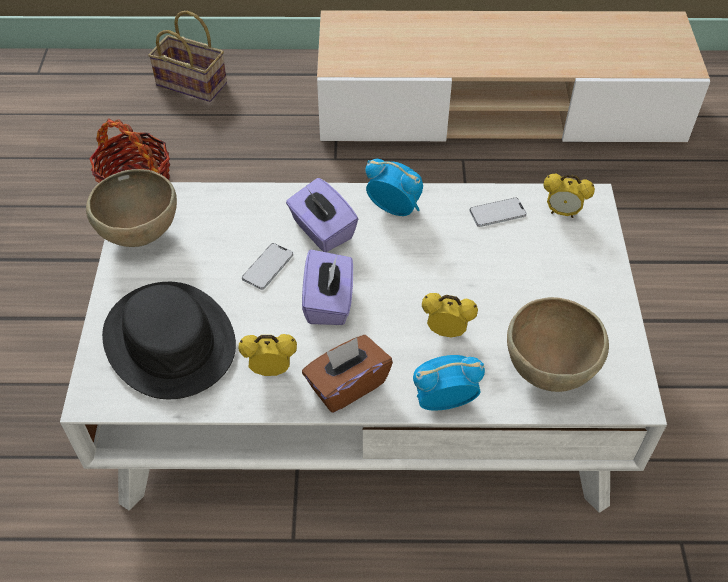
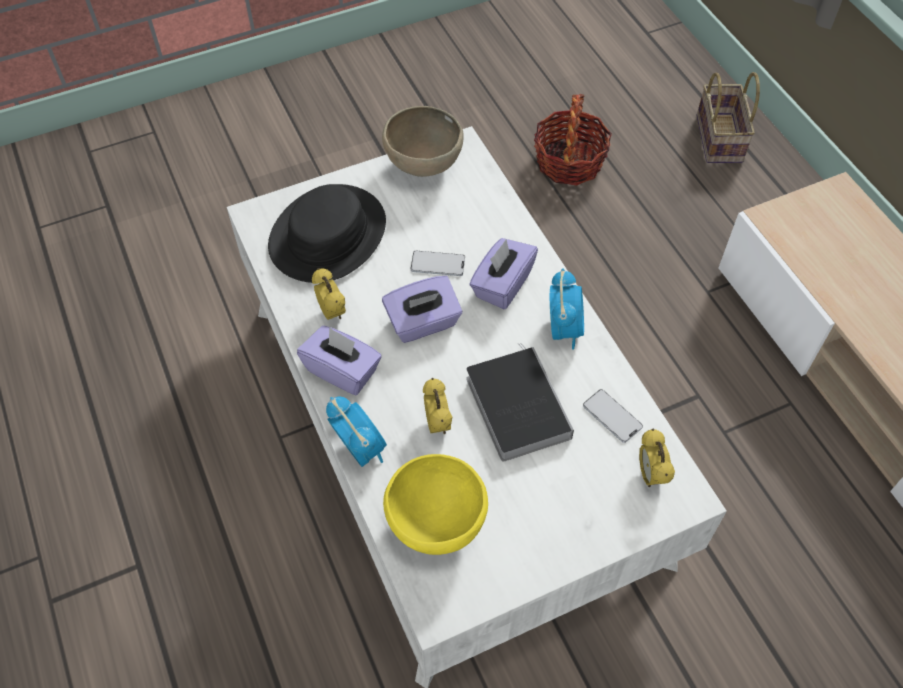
camera: 65 degrees right, 5 degrees up
brown tissue box [302,335,393,413] -> purple tissue box [297,326,382,395]
brown bowl [507,297,609,392] -> yellow bowl [383,454,488,555]
none -> book [466,343,574,462]

